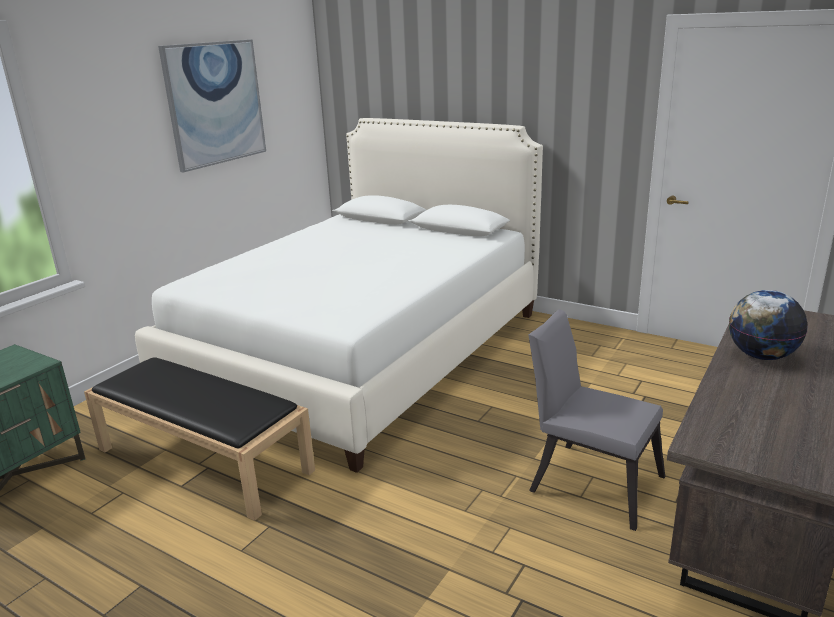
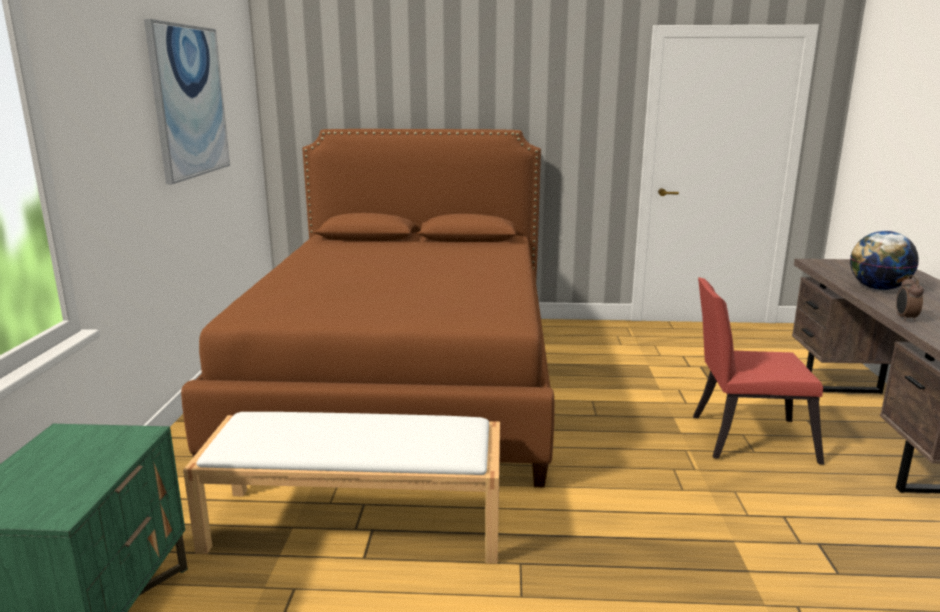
camera: 30 degrees left, 5 degrees down
black bench [84,357,315,521] -> white bench [183,412,500,564]
white bed [135,118,543,473] -> brown bed [181,129,554,488]
grey chair [528,309,665,531] -> red chair [693,278,824,465]
none -> alarm clock [896,275,924,321]

